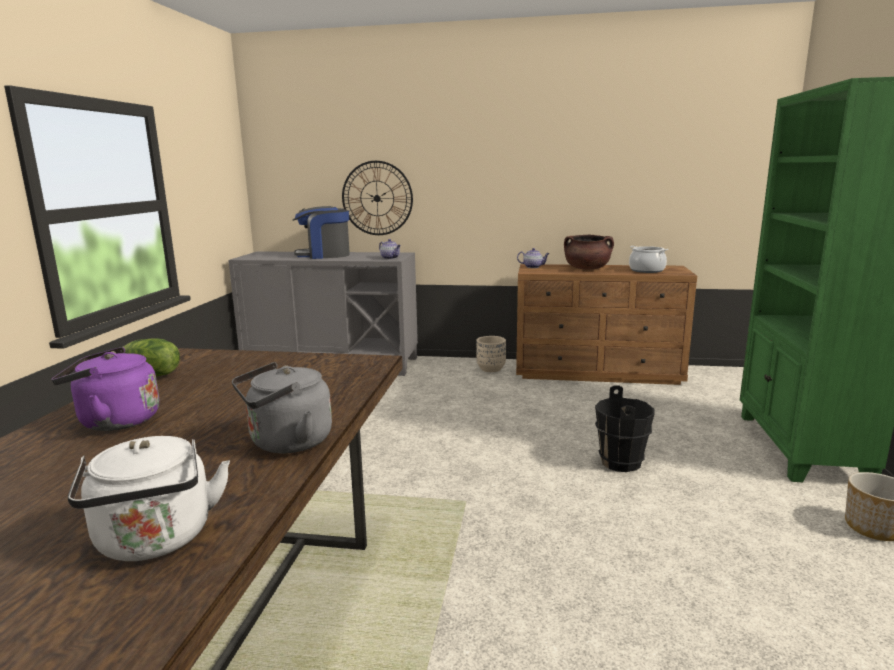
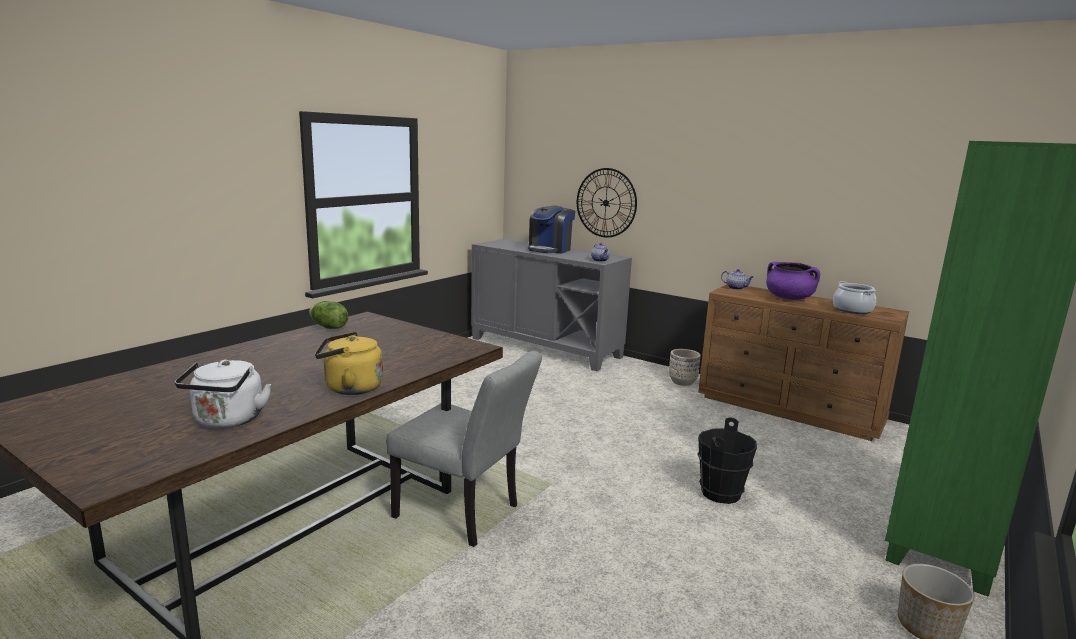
camera: 25 degrees right, 0 degrees up
purple kettle [51,347,159,431] -> none
grey kettle [232,362,332,453] -> yellow kettle [315,332,383,395]
coffee machine [293,206,350,259] -> coffee machine turned 75 degrees counterclockwise [528,205,575,254]
brown cooking pot [564,235,614,270] -> purple cooking pot [766,262,820,300]
none -> grey chair [386,351,542,547]

